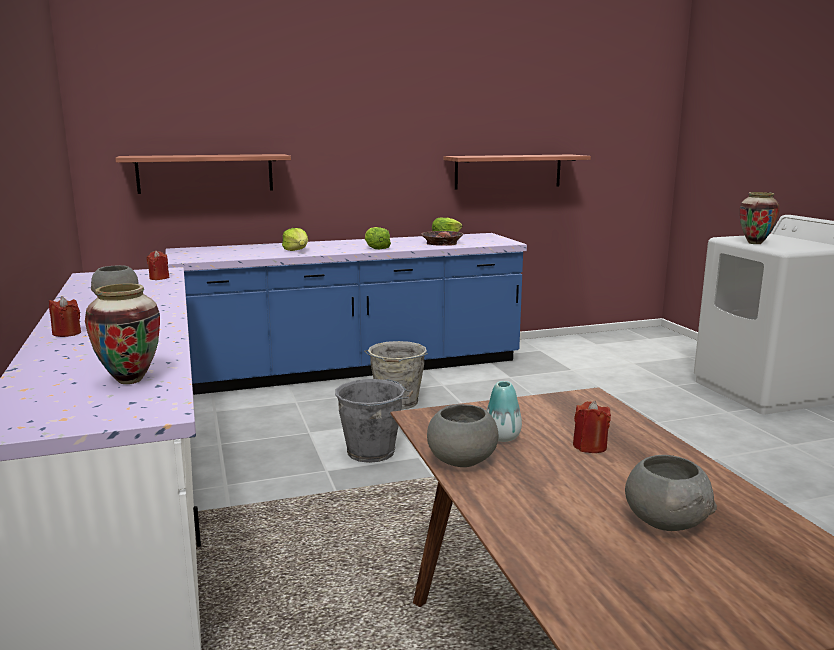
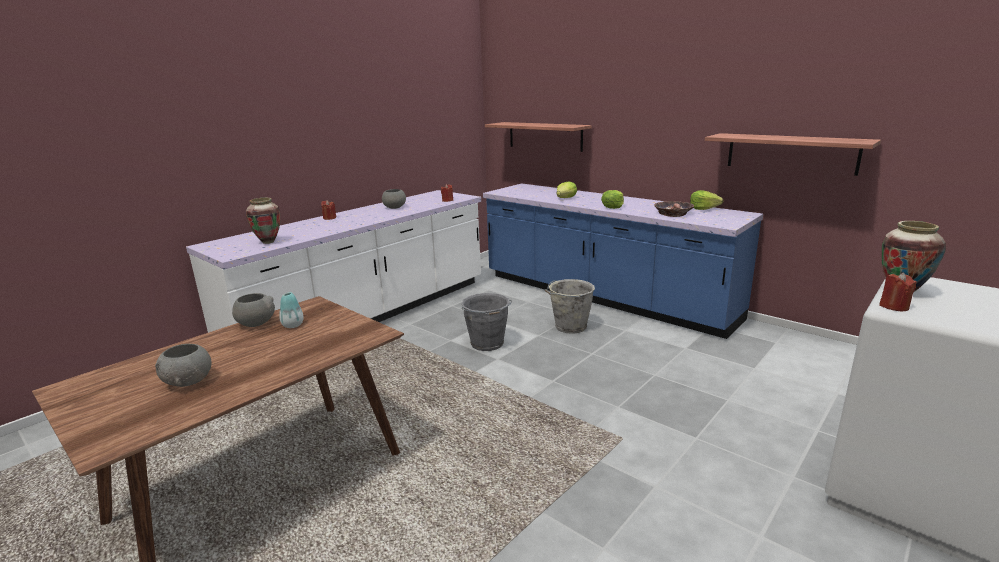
camera: 60 degrees right, 5 degrees up
red candle [573,401,611,453] -> red candle moved to [879,273,917,311]

